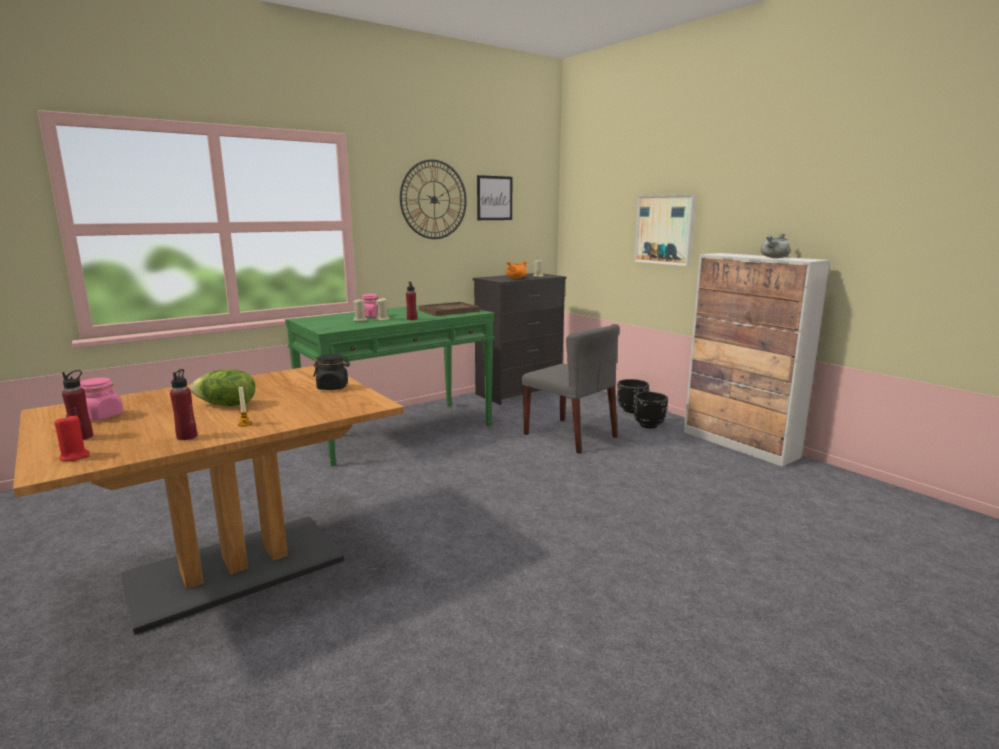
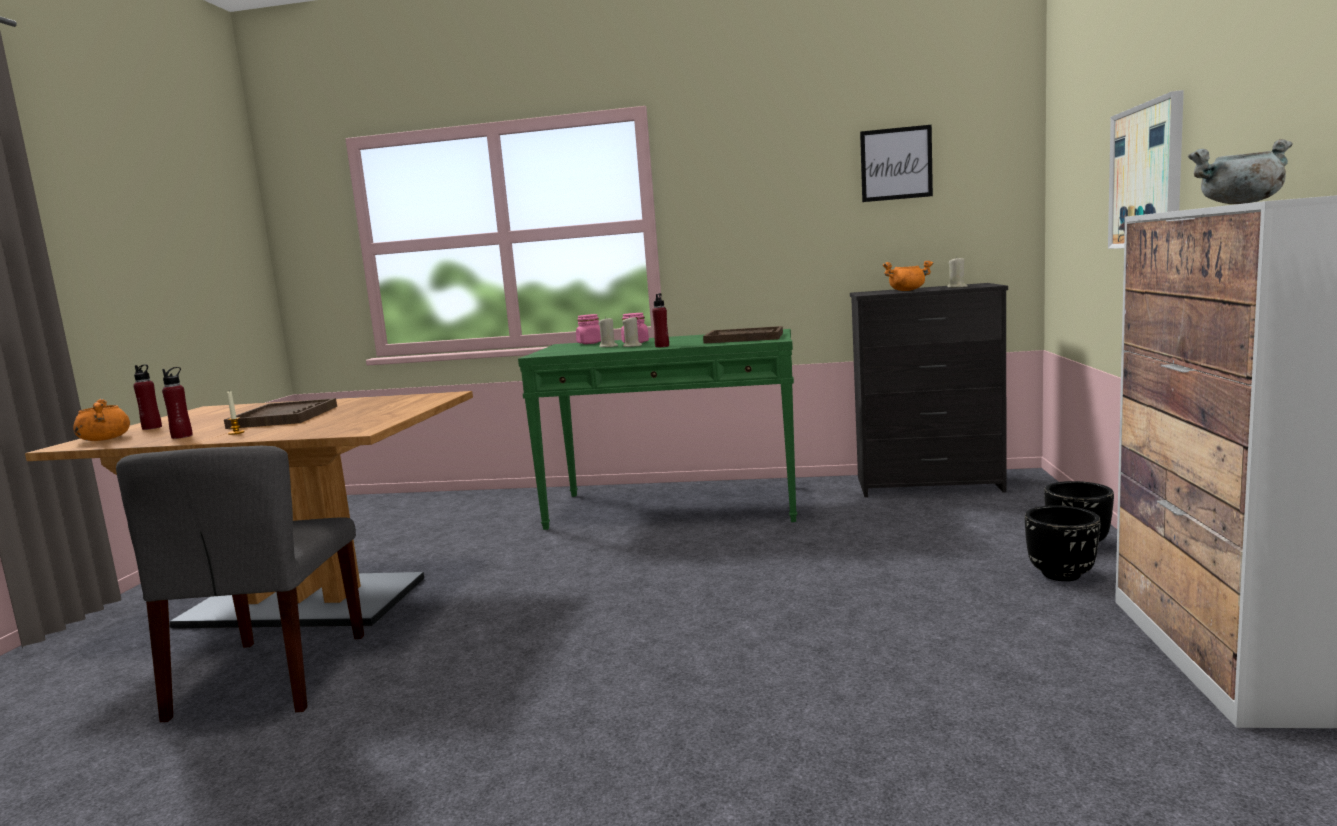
camera: 45 degrees right, 5 degrees down
red candle [55,415,90,461] -> orange cooking pot [73,399,130,441]
pink jar [80,378,124,421] -> pink jar moved to [576,314,601,344]
lettuce [191,369,255,406] -> brown tray [224,398,337,429]
black jar [313,354,350,390] -> none
wall clock [400,159,467,239] -> none
grey chair [522,324,620,454] -> grey chair moved to [116,446,364,722]

